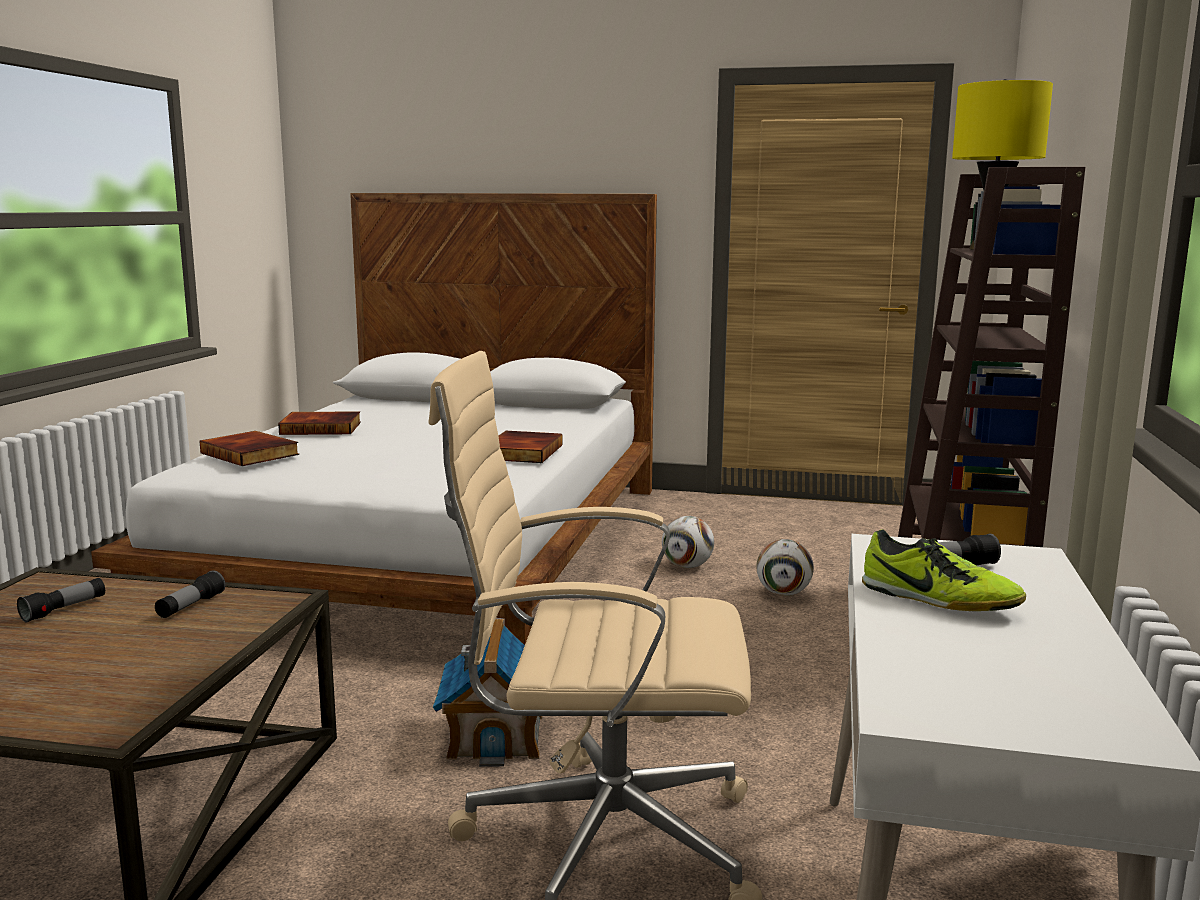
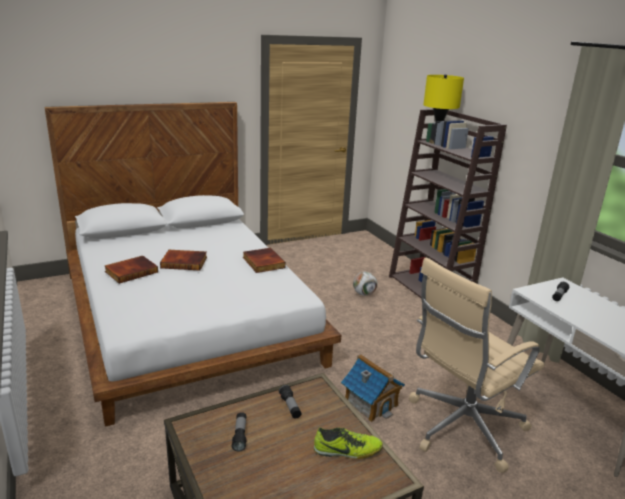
camera: 40 degrees left, 10 degrees up
book [199,431,299,466] -> book moved to [160,250,207,270]
football [662,516,714,568] -> none
shoe [862,529,1026,611] -> shoe moved to [314,427,383,459]

